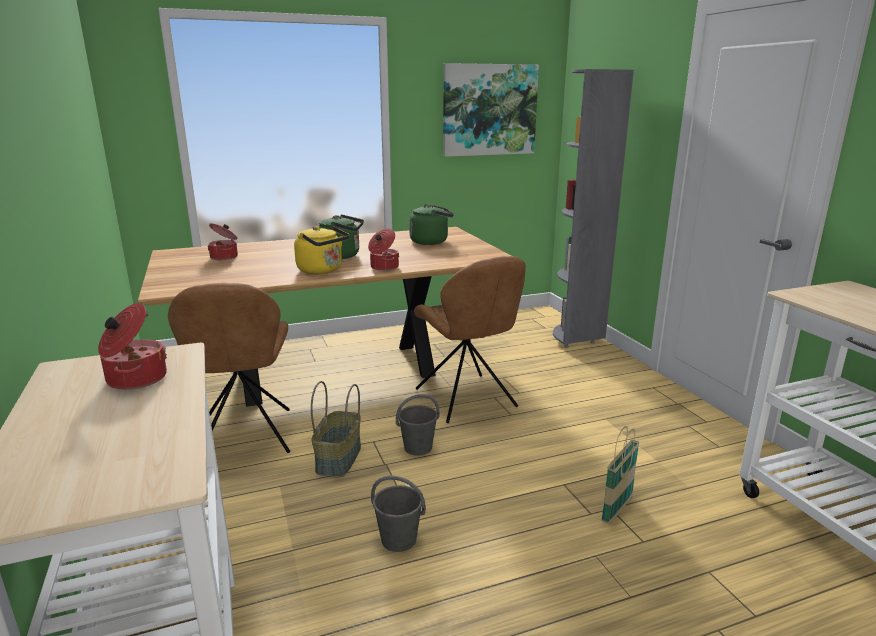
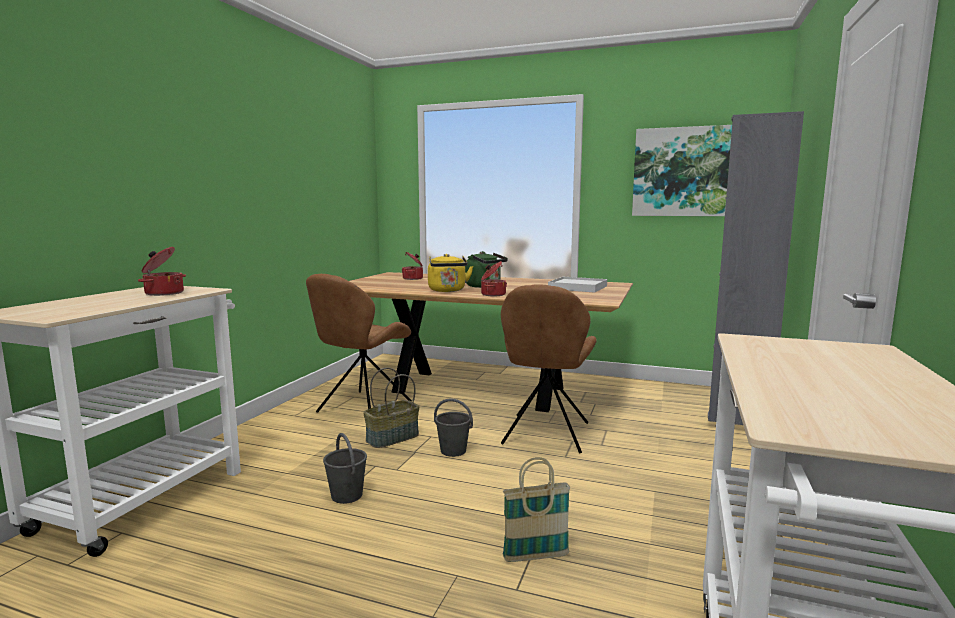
camera: 40 degrees right, 10 degrees down
green kettle [409,204,454,245] -> white tray [548,277,607,293]

